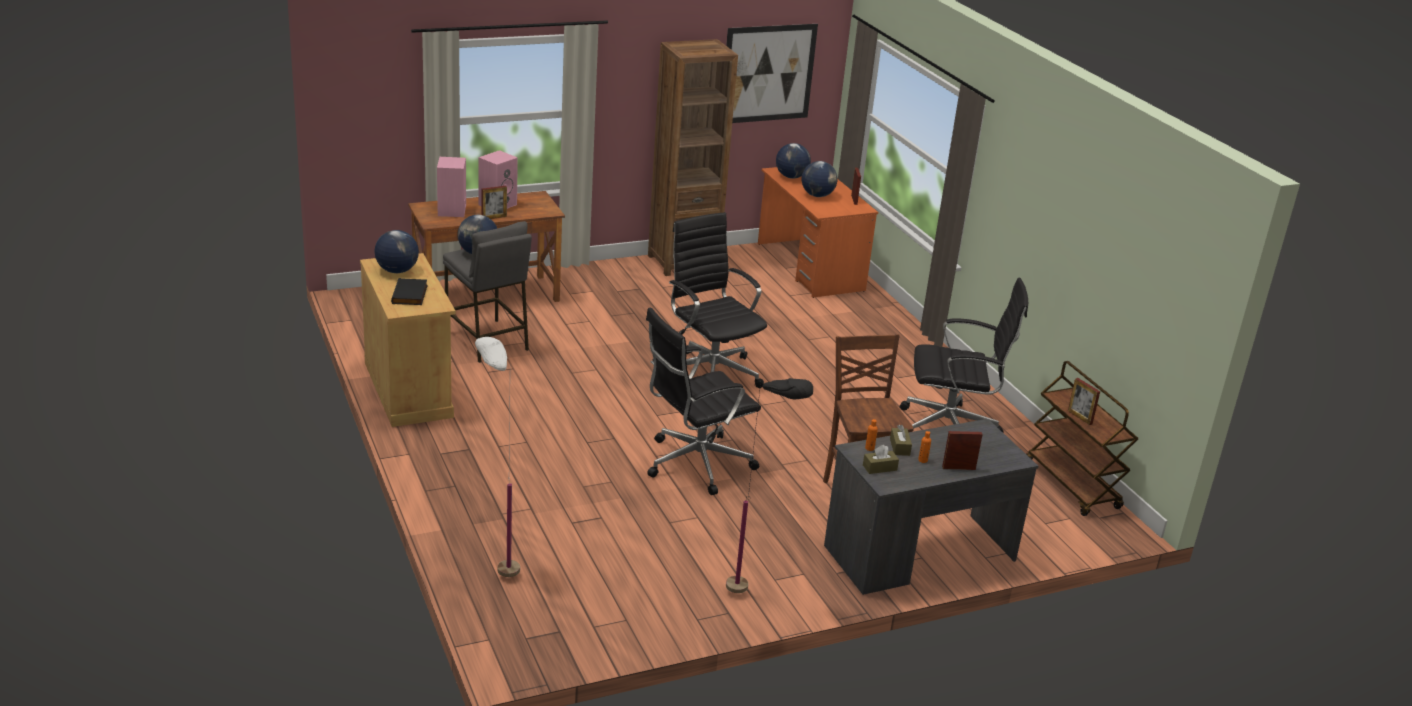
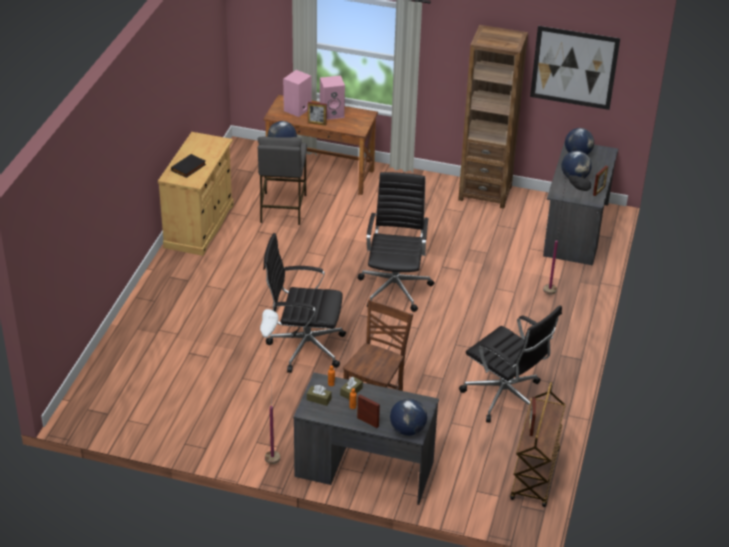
camera: 40 degrees right, 10 degrees up
globe [374,230,419,273] -> globe moved to [390,398,427,436]
white floor lamp [475,337,520,577] -> white floor lamp moved to [260,309,280,464]
black floor lamp [726,378,813,593] -> black floor lamp moved to [543,175,591,294]
orange desk [758,167,878,298] -> grey desk [543,142,618,266]

